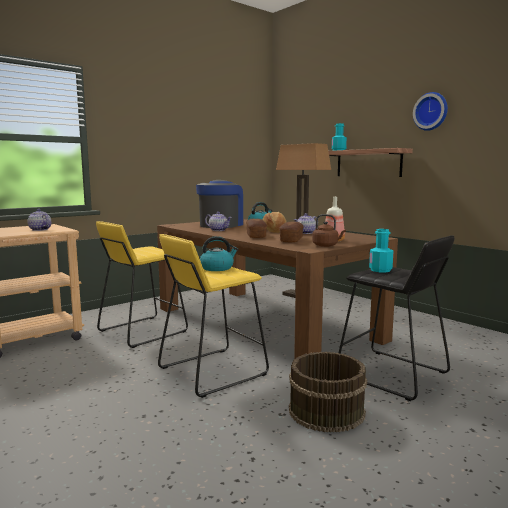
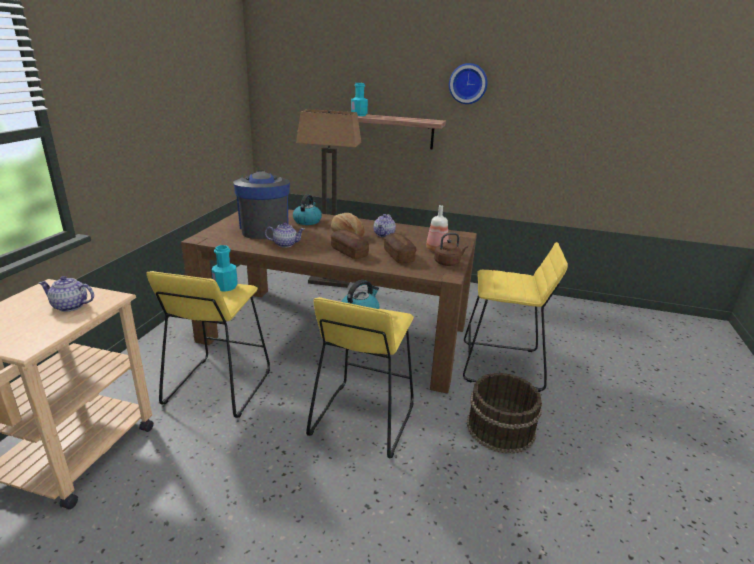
camera: 35 degrees left, 15 degrees up
black stool [339,235,455,401] -> yellow stool [463,242,568,392]
turquoise bottle [369,229,394,272] -> turquoise bottle moved to [212,245,238,292]

